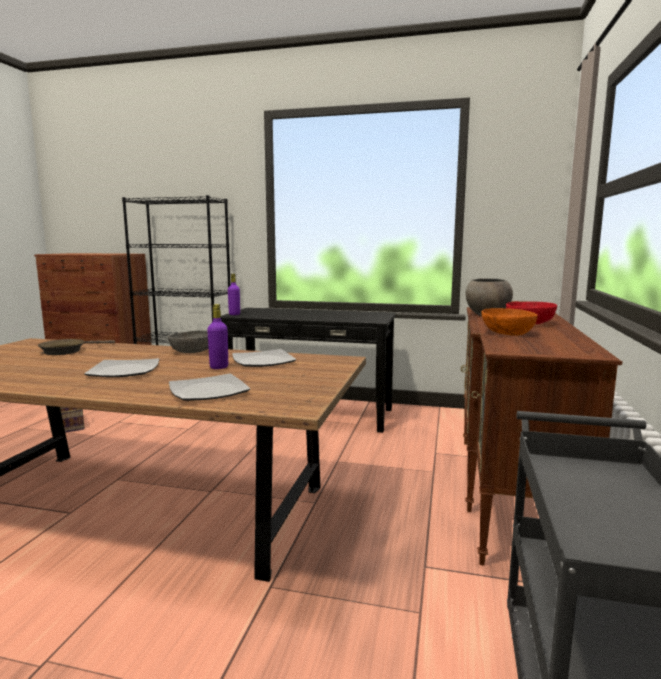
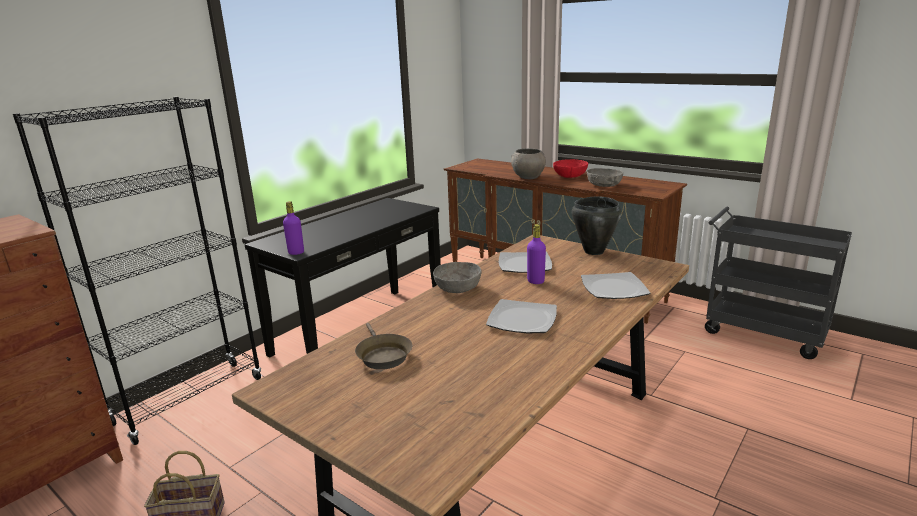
camera: 65 degrees left, 10 degrees up
orange bowl [481,308,538,336] -> grey bowl [587,168,623,187]
none -> black cooking pot [572,197,621,255]

